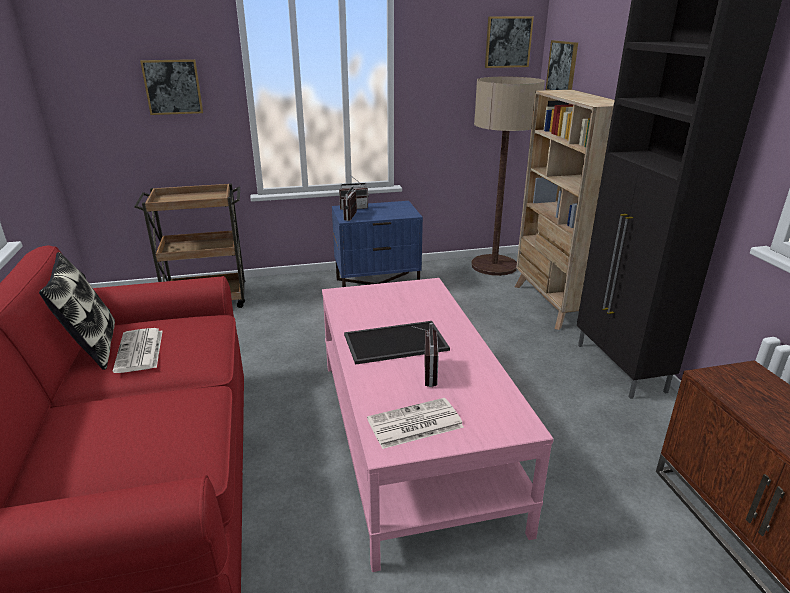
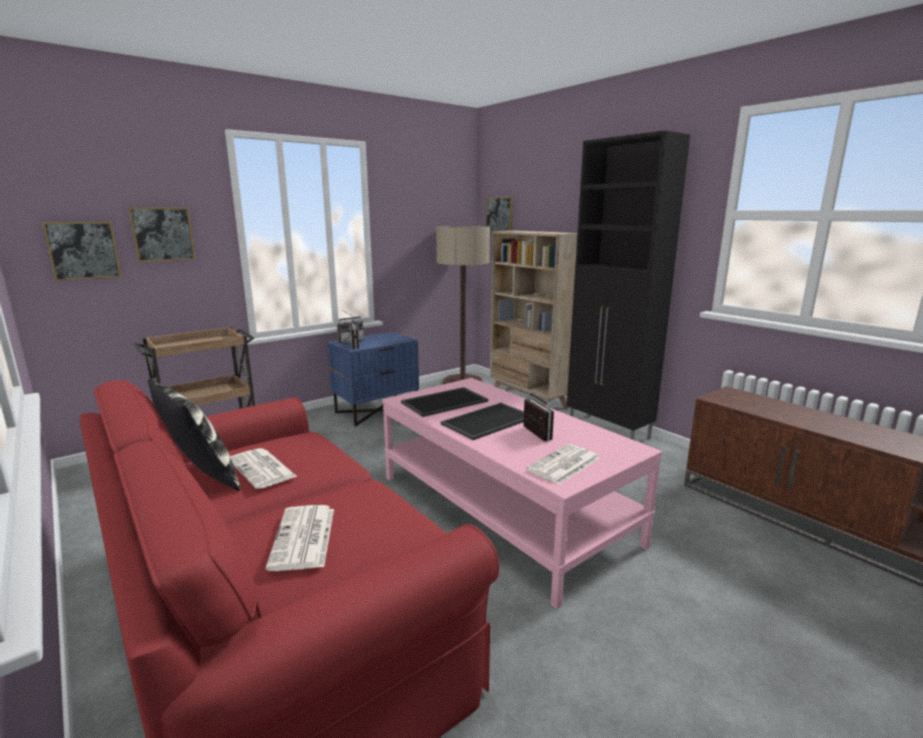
camera: 25 degrees left, 10 degrees down
picture [485,16,534,68] -> picture moved to [42,221,122,281]
none -> newspaper [266,505,334,571]
none -> tray [401,387,488,417]

